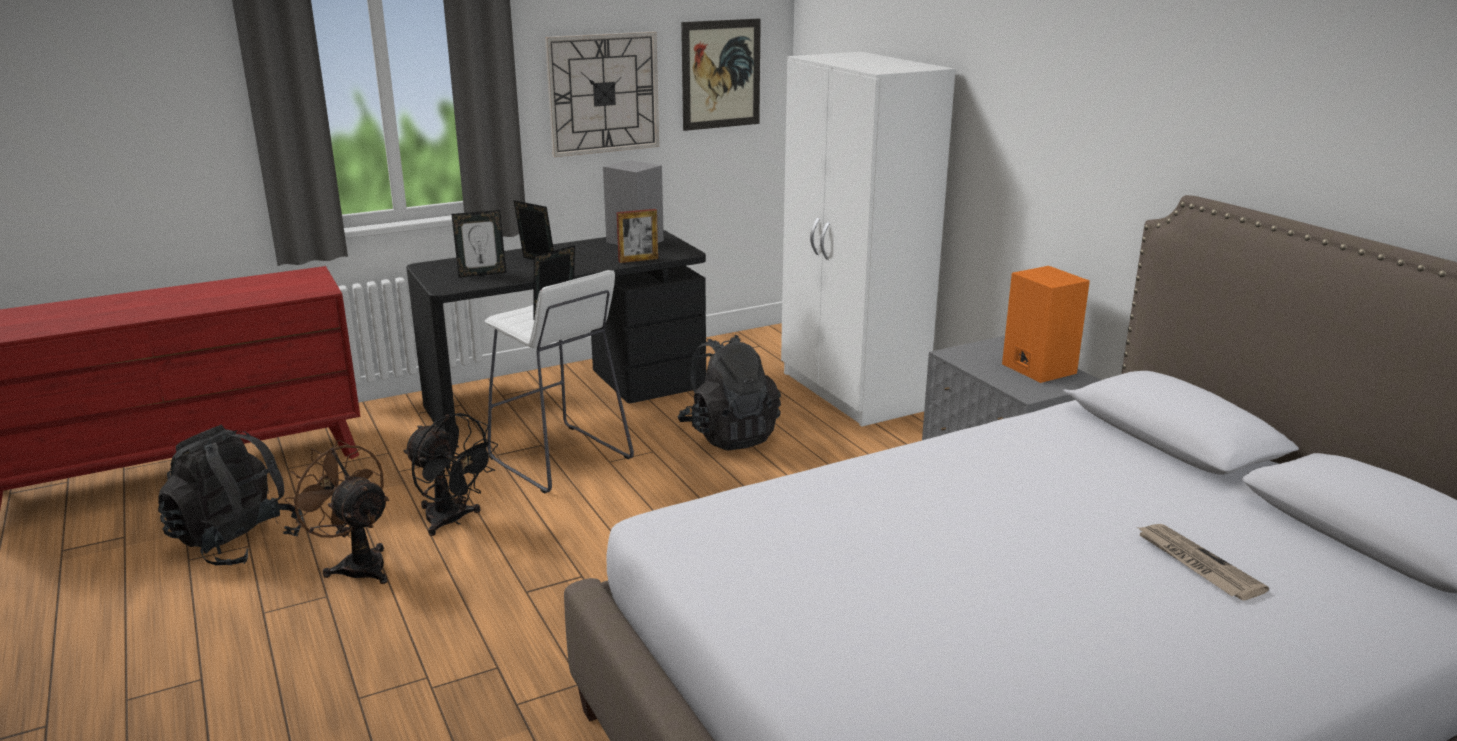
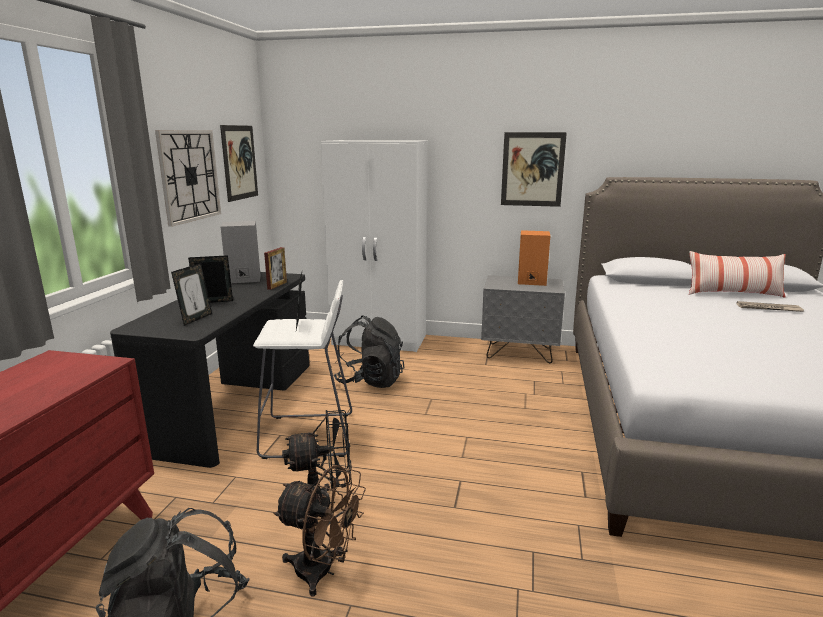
camera: 50 degrees left, 5 degrees down
brown fan [284,440,389,584] -> brown fan turned 150 degrees counterclockwise [273,465,366,597]
none -> picture [501,132,567,207]
none -> pillow [689,251,786,298]

